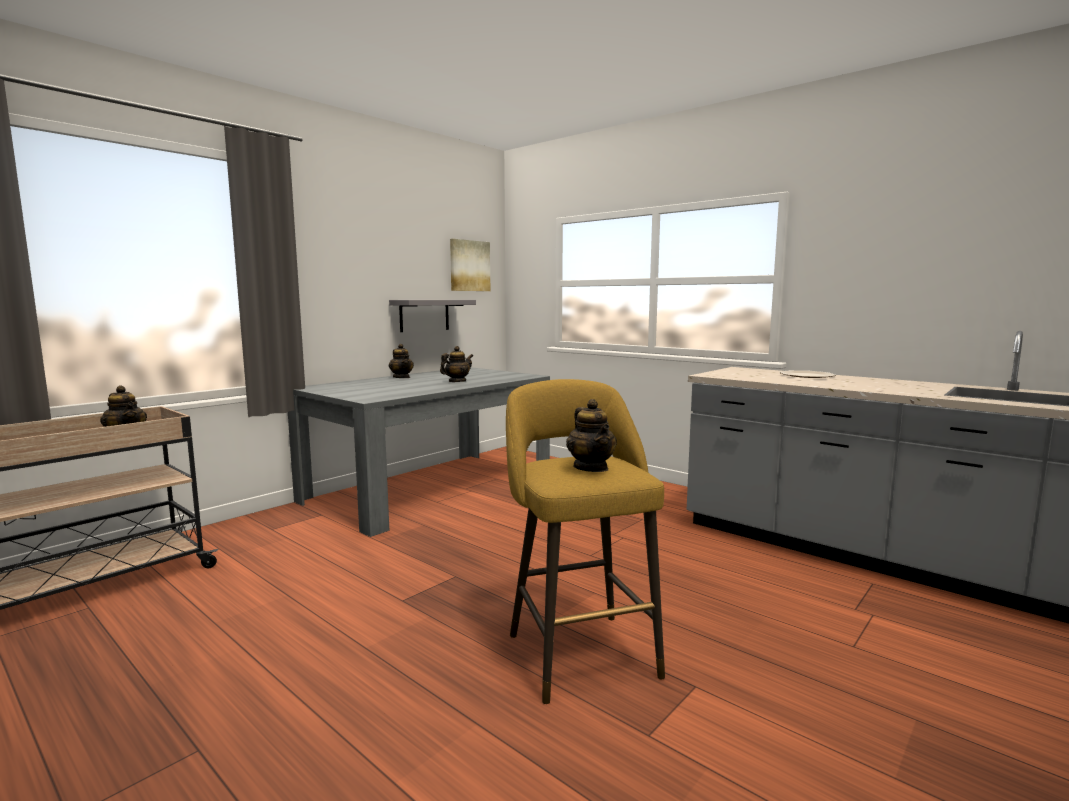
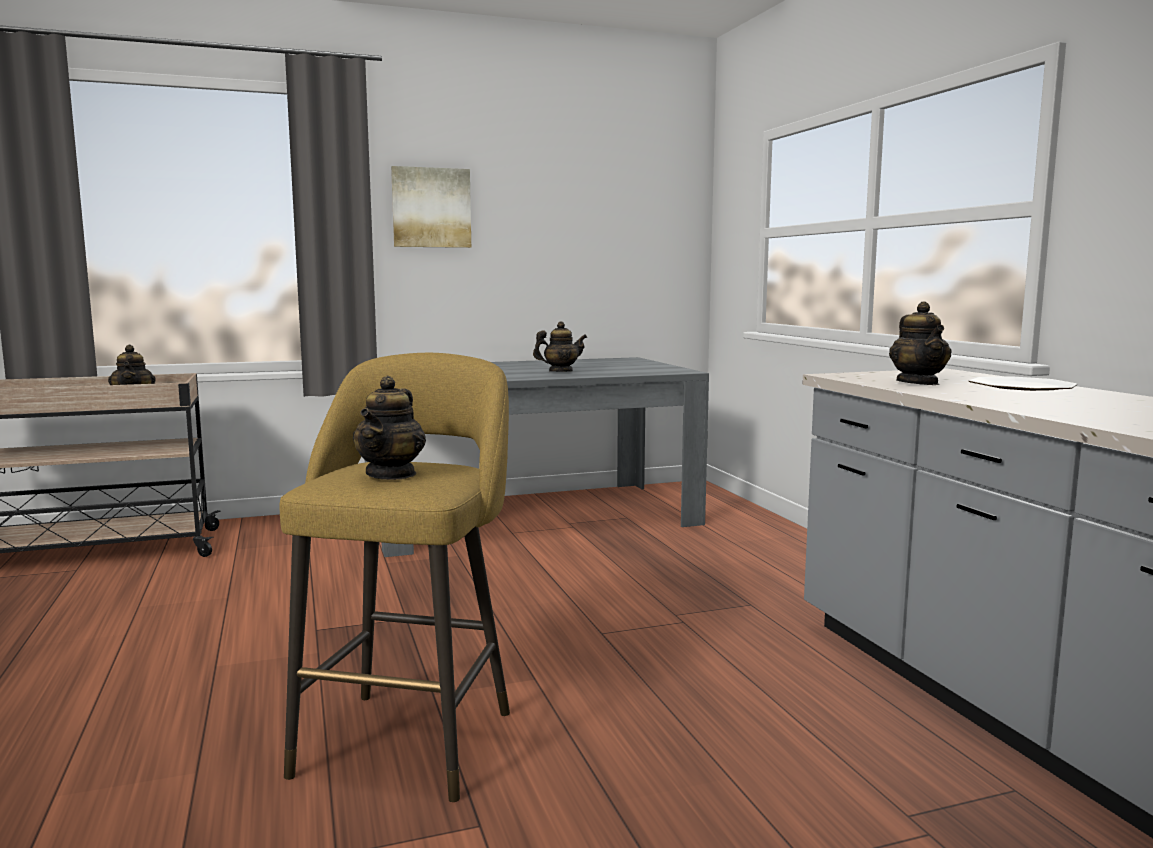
camera: 30 degrees right, 0 degrees up
grey shelf [389,300,476,332] -> none
teapot [389,344,414,378] -> teapot moved to [889,302,952,385]
picture [450,239,490,291] -> picture moved to [391,166,471,248]

